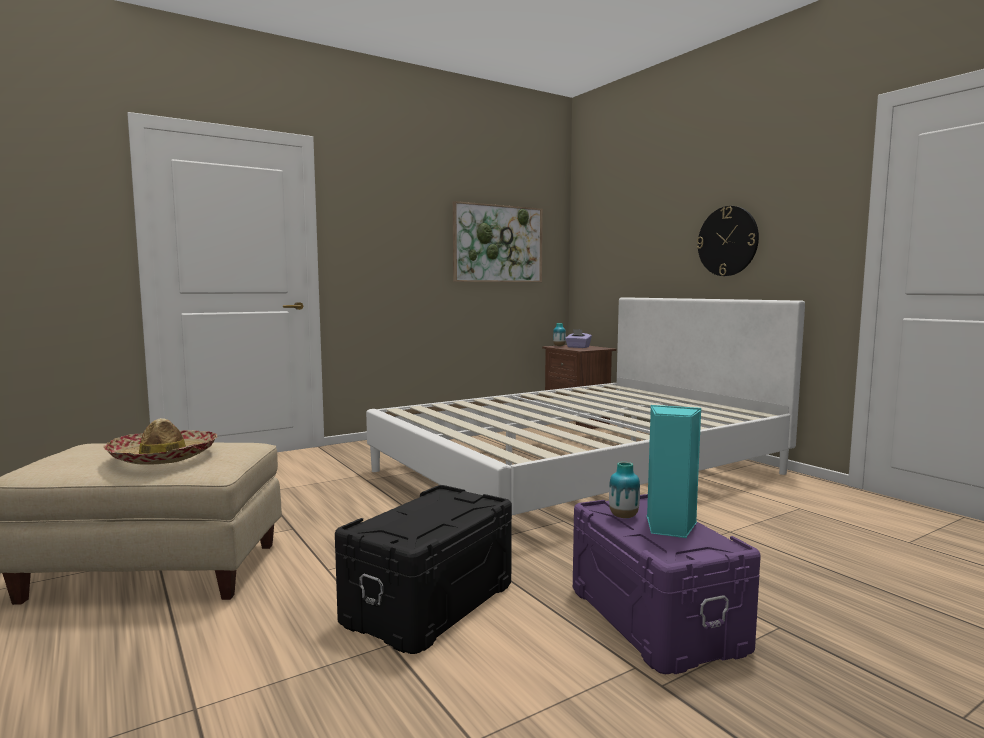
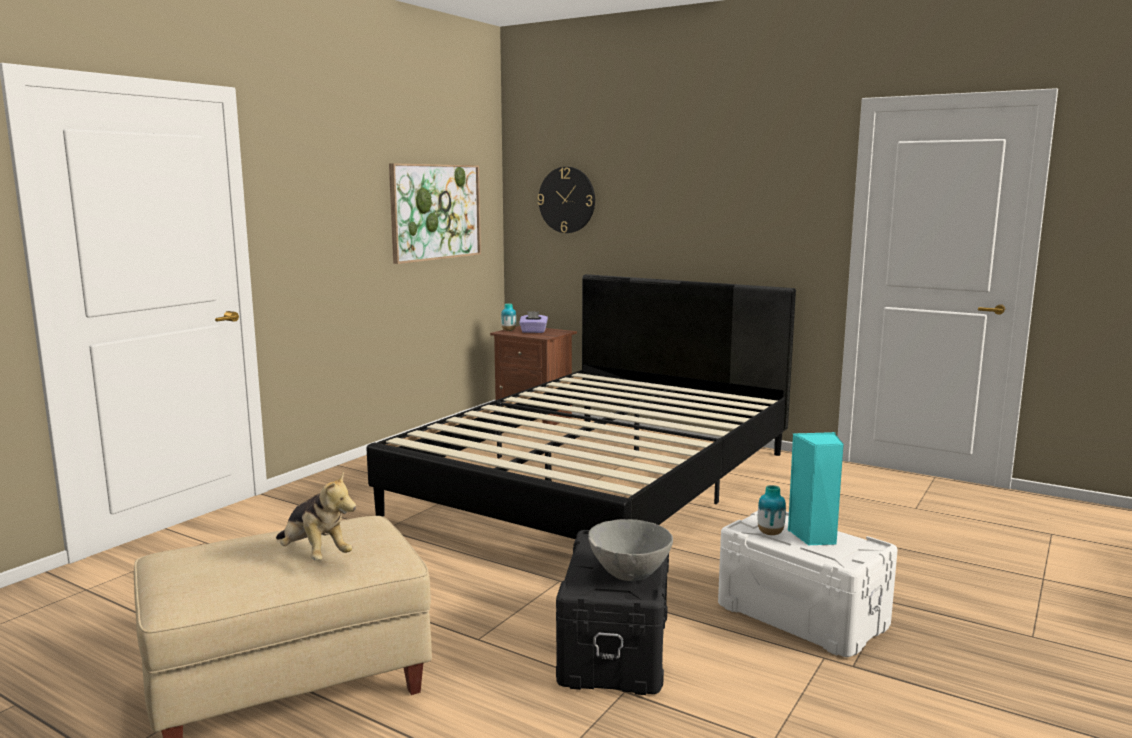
camera: 25 degrees left, 5 degrees up
hat [103,418,217,465] -> plush toy [276,471,356,560]
white bed [366,297,805,515] -> black bed [366,274,796,539]
purple storage box [573,494,761,674] -> white storage box [718,511,898,657]
wall clock [697,206,759,276] -> wall clock moved to [538,167,595,233]
none -> grey bowl [588,519,673,581]

